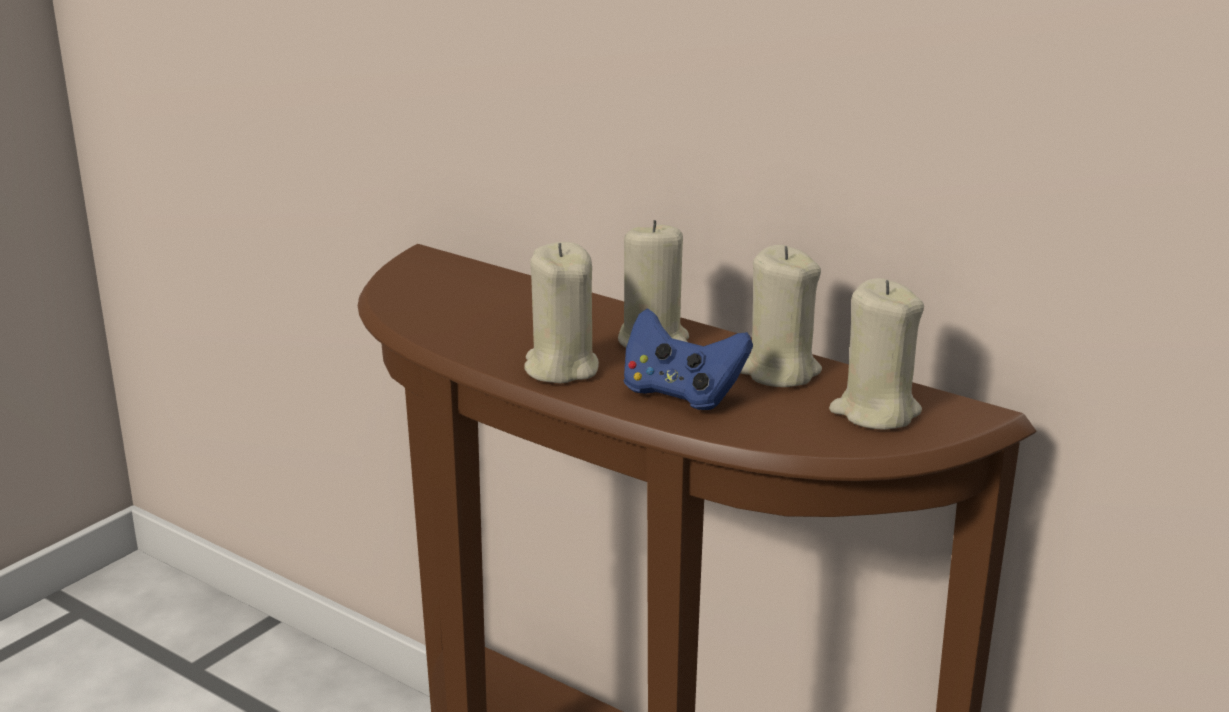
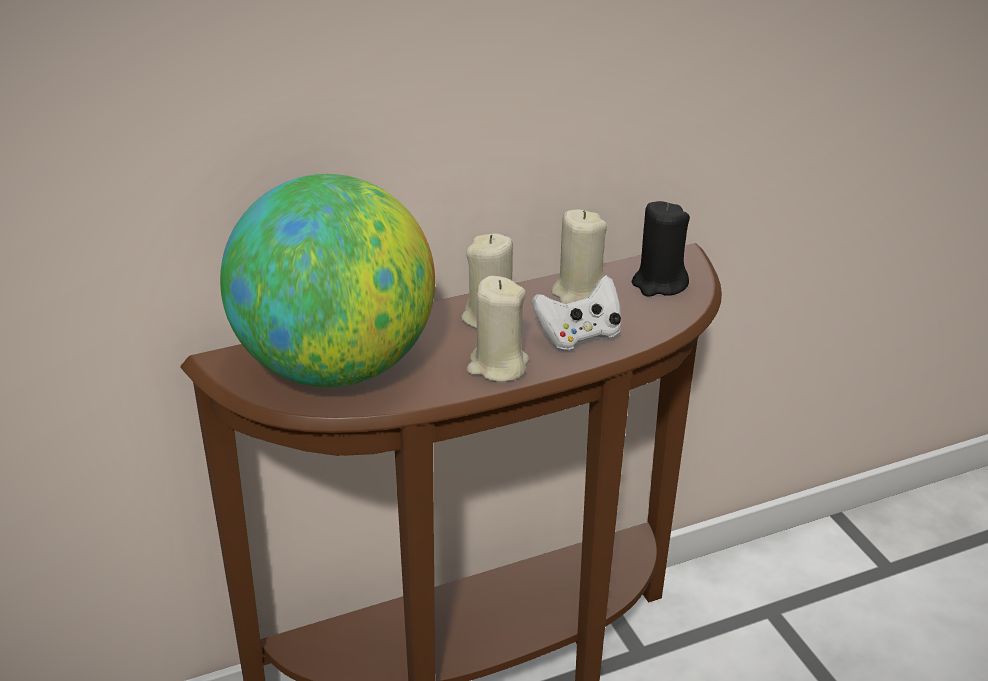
camera: 60 degrees left, 10 degrees up
blue game controller [623,308,753,410] -> white game controller [531,275,621,351]
beige candle [829,278,924,430] -> black candle [632,201,690,297]
none -> globe [220,174,435,387]

